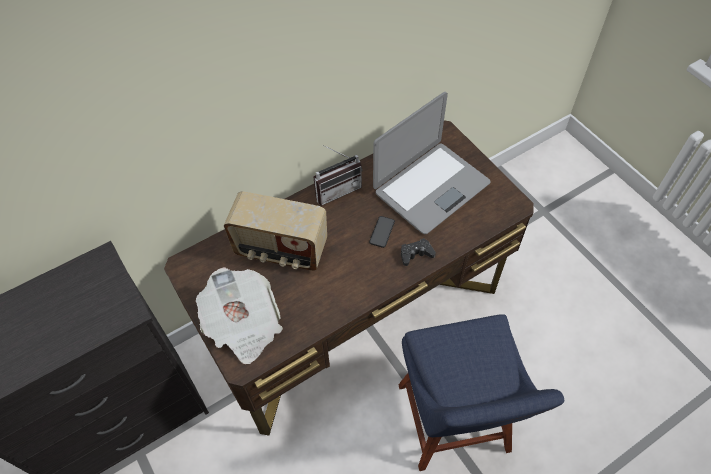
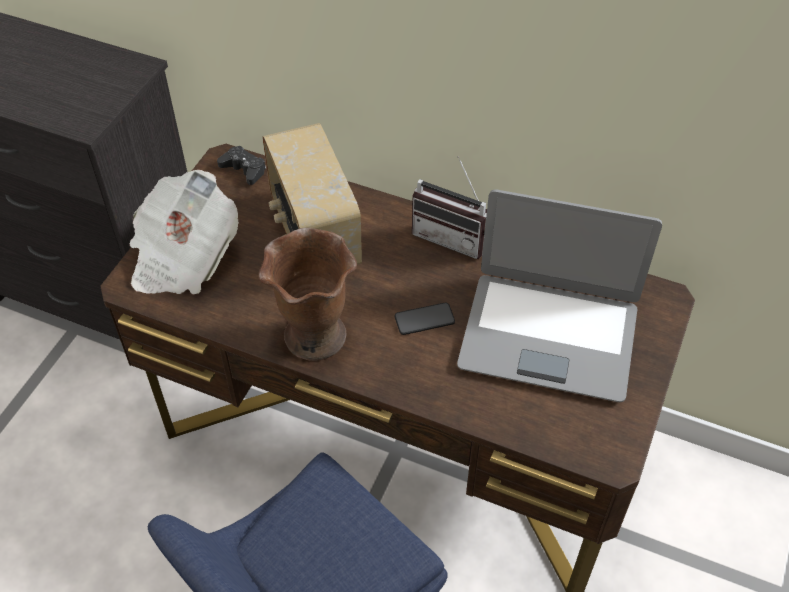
camera: 55 degrees right, 5 degrees down
black game controller [401,238,436,266] -> black game controller moved to [217,146,266,185]
none -> brown vase [258,228,357,361]

